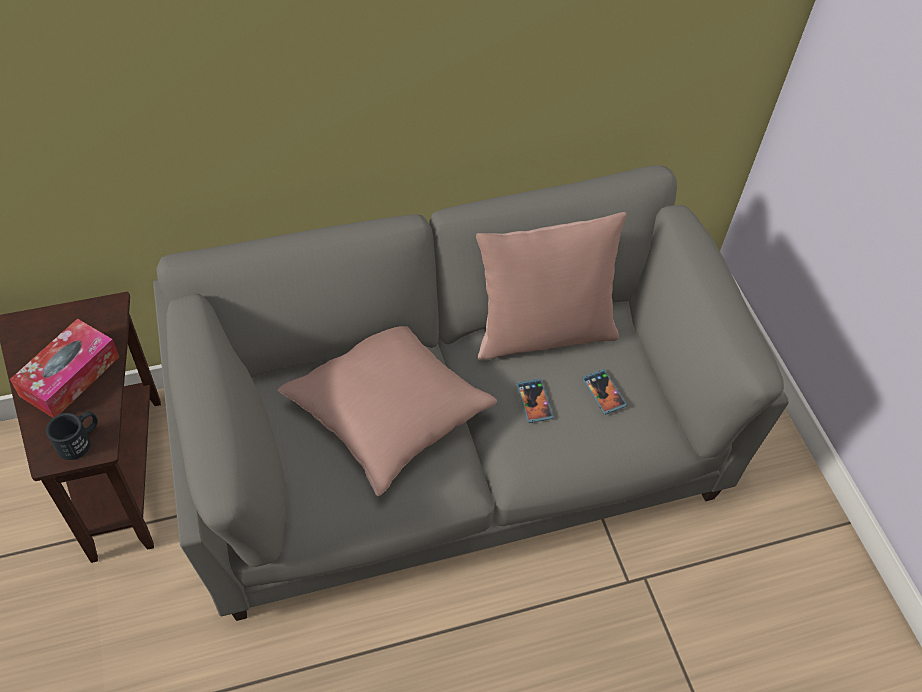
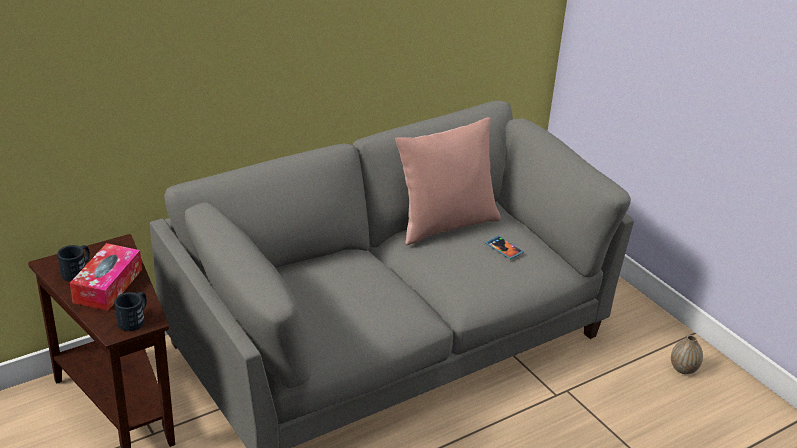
camera: 15 degrees left, 20 degrees down
pink pillow [278,326,497,496] -> none
phone [517,379,553,423] -> none
none -> black mug [57,245,90,282]
none -> vase [671,335,703,374]

